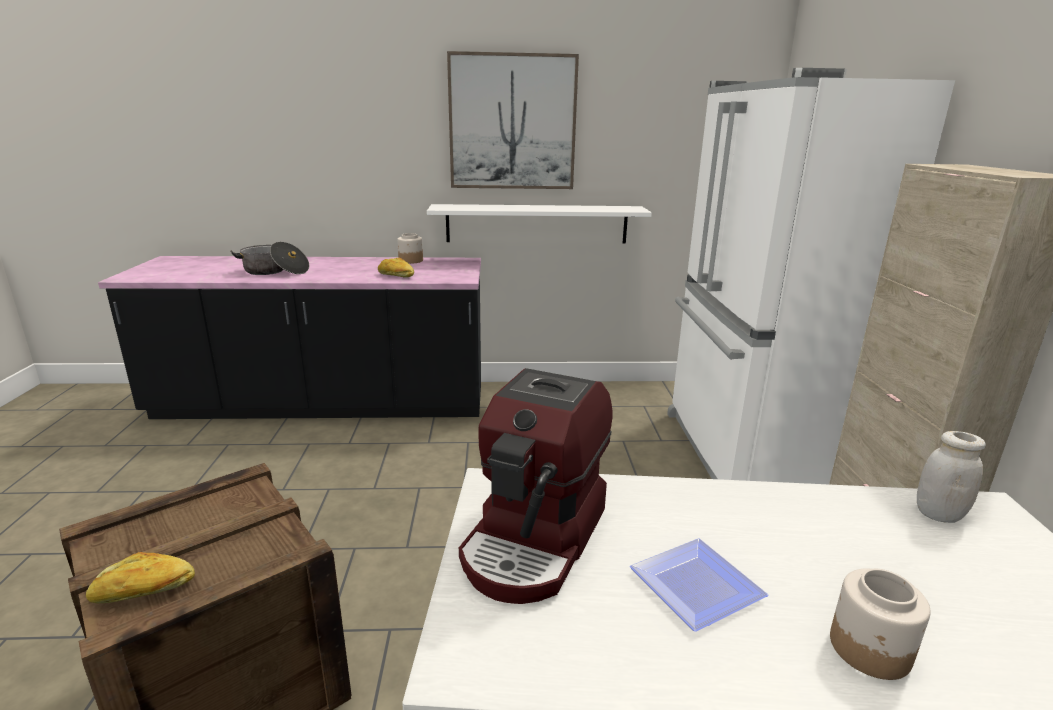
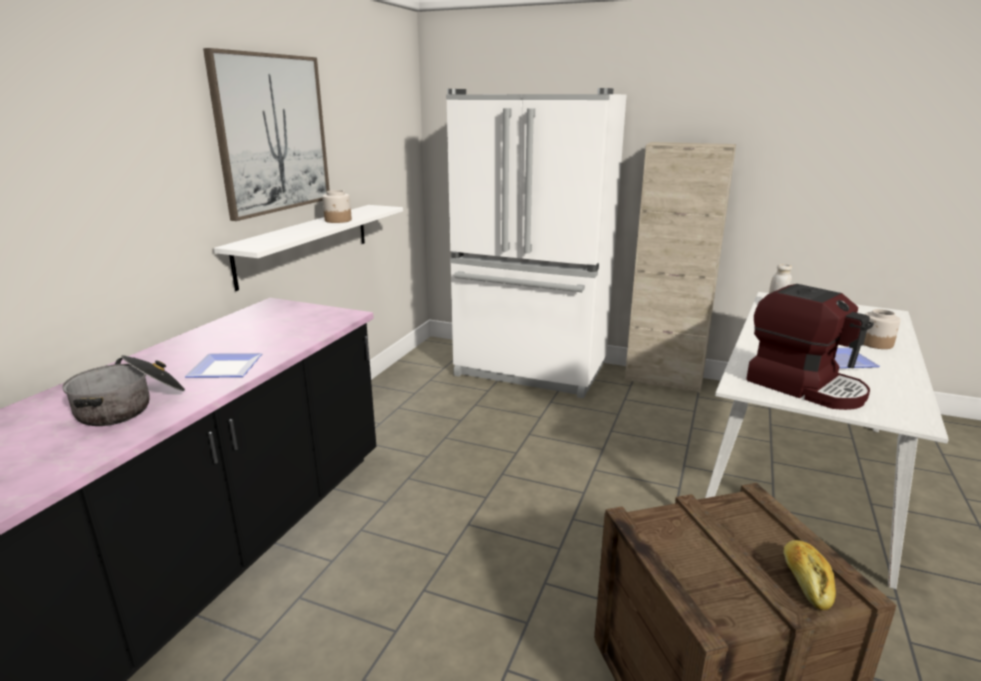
camera: 65 degrees left, 0 degrees up
bread [378,258,414,278] -> none
jar [397,233,423,264] -> jar moved to [322,190,352,223]
none -> plate [184,353,262,378]

